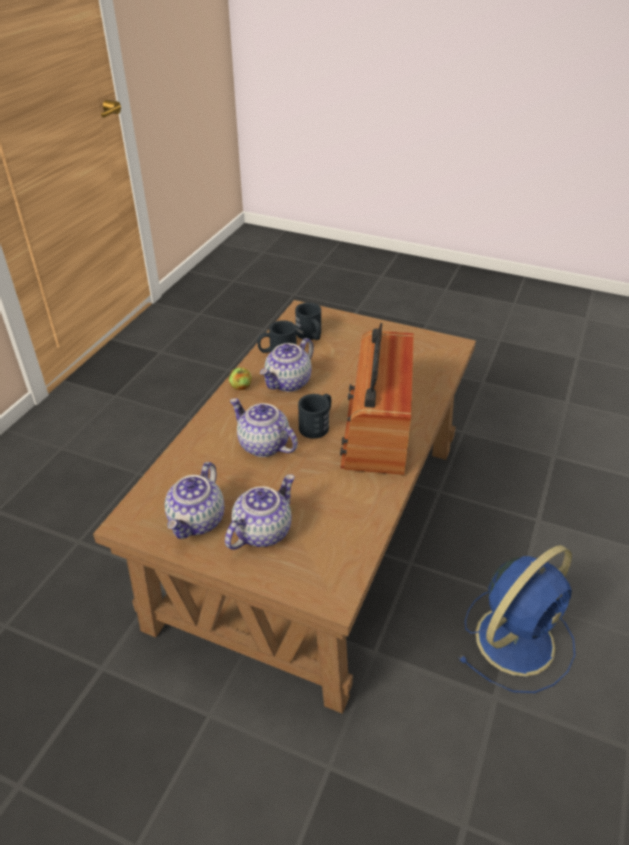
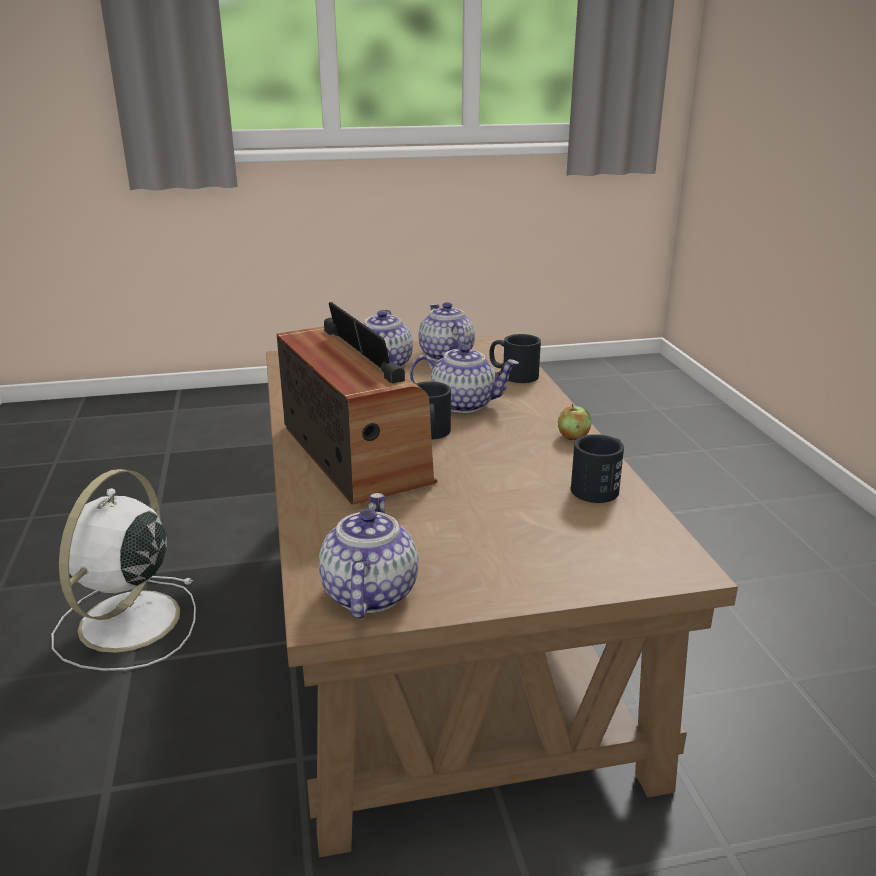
camera: 145 degrees right, 15 degrees down
teapot [260,338,314,392] -> teapot moved to [319,493,418,618]
black mug [295,302,321,340] -> black mug moved to [489,334,541,383]
blue fan [458,545,575,693] -> white fan [52,469,196,671]

